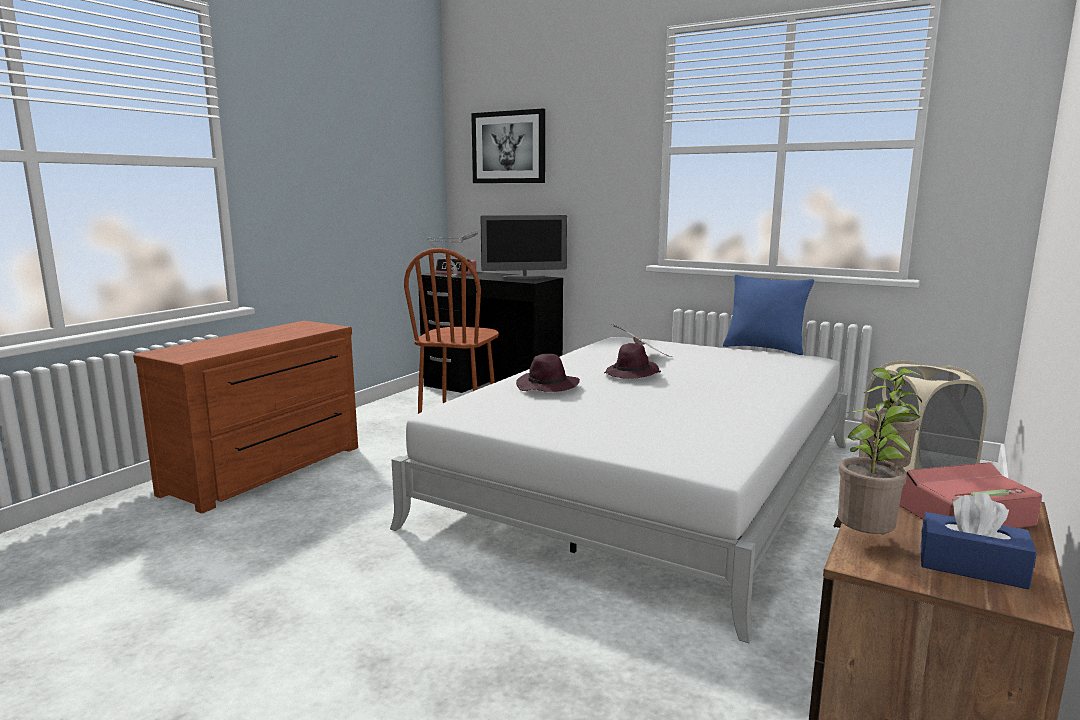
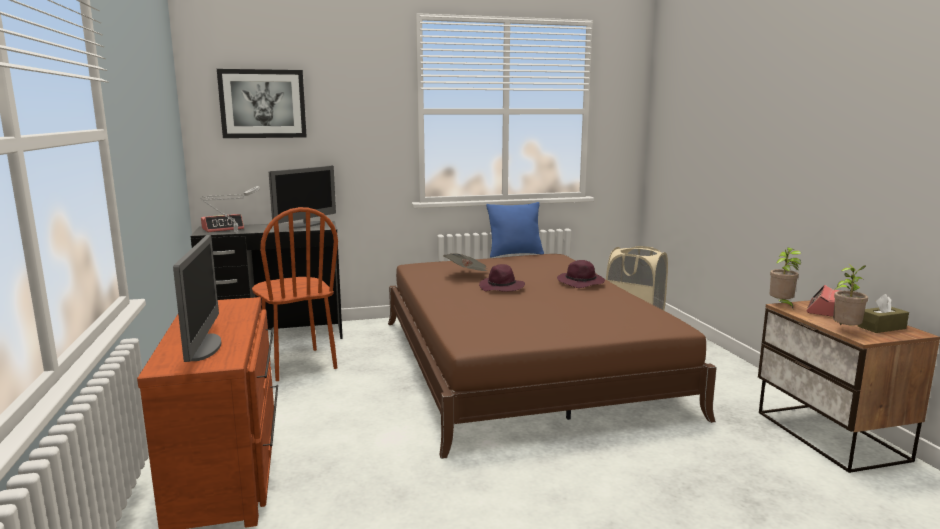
camera: 45 degrees left, 0 degrees up
white bed [390,337,848,643] -> brown bed [388,254,717,459]
purple hat [516,354,580,392] -> purple hat moved to [557,260,605,288]
blue tissue box [921,493,1037,589] -> brown tissue box [857,294,909,333]
none -> monitor [173,235,221,362]

